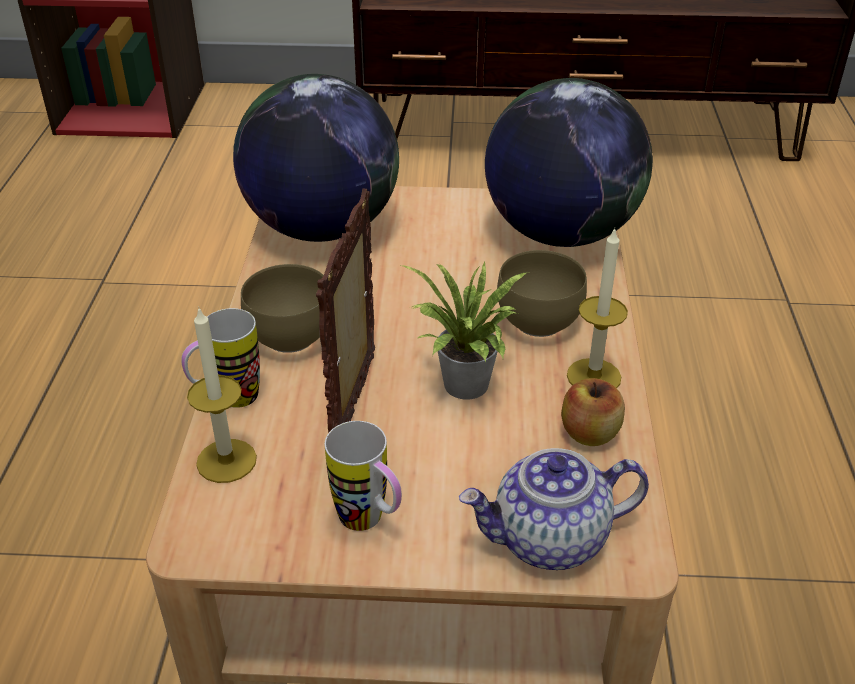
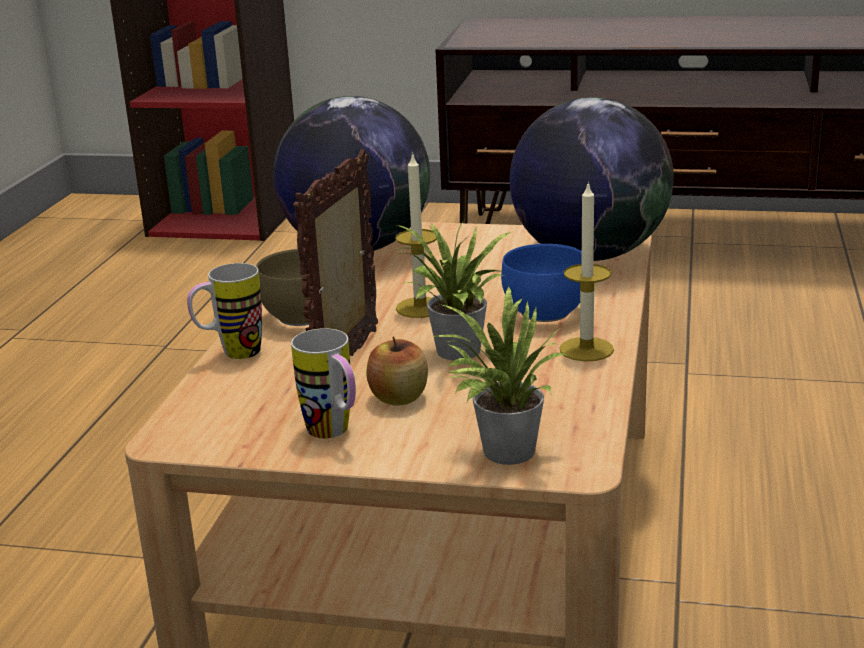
camera: 10 degrees right, 15 degrees down
candle [187,306,257,483] -> candle moved to [395,152,437,318]
teapot [459,448,649,570] -> potted plant [433,287,568,465]
brown bowl [497,250,587,337] -> blue bowl [501,244,582,322]
apple [561,378,625,446] -> apple moved to [366,336,428,405]

